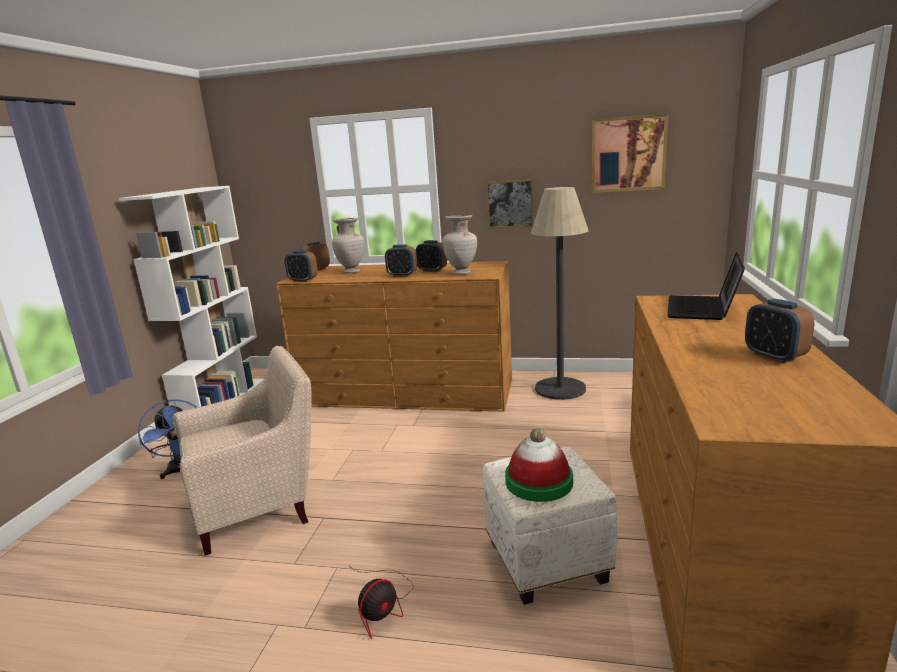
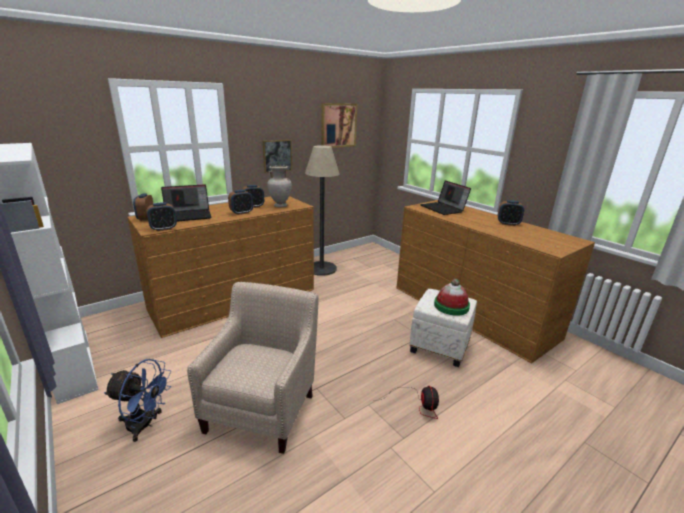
camera: 50 degrees left, 5 degrees up
beige vase [332,218,365,273] -> laptop [161,184,211,222]

